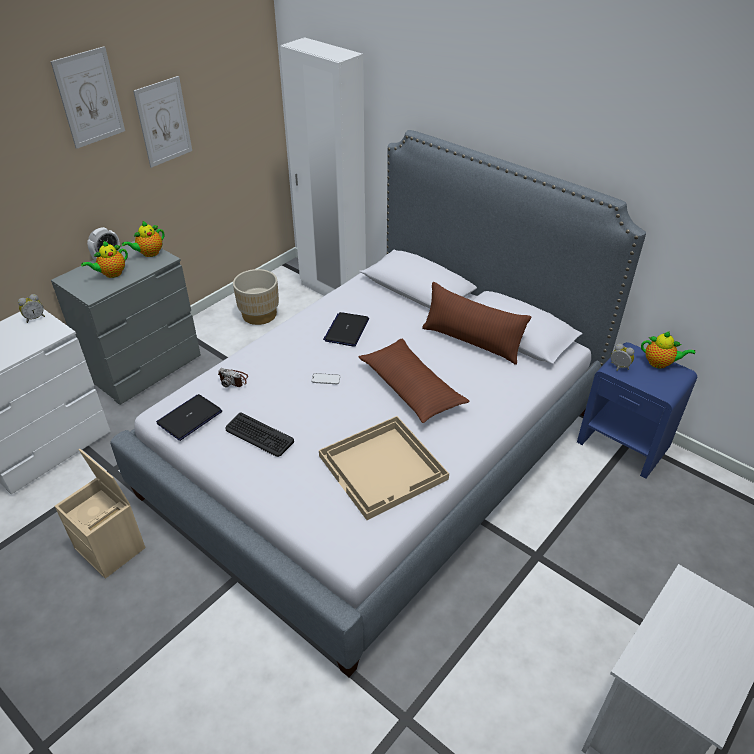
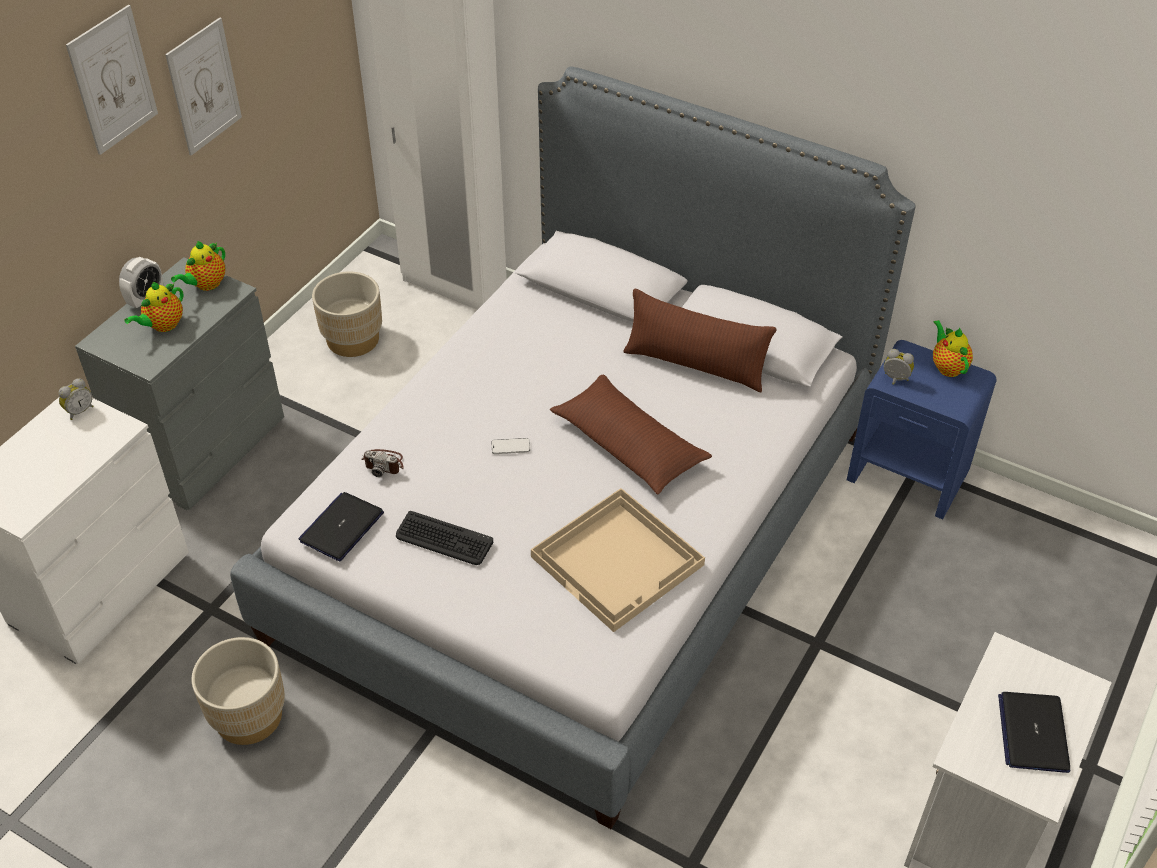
camera: 10 degrees left, 5 degrees up
beige storage box [55,449,146,579] -> beige planter [191,637,285,745]
laptop [323,312,369,347] -> laptop moved to [998,692,1071,773]
teapot [641,331,695,369] -> teapot turned 120 degrees counterclockwise [933,320,973,377]

